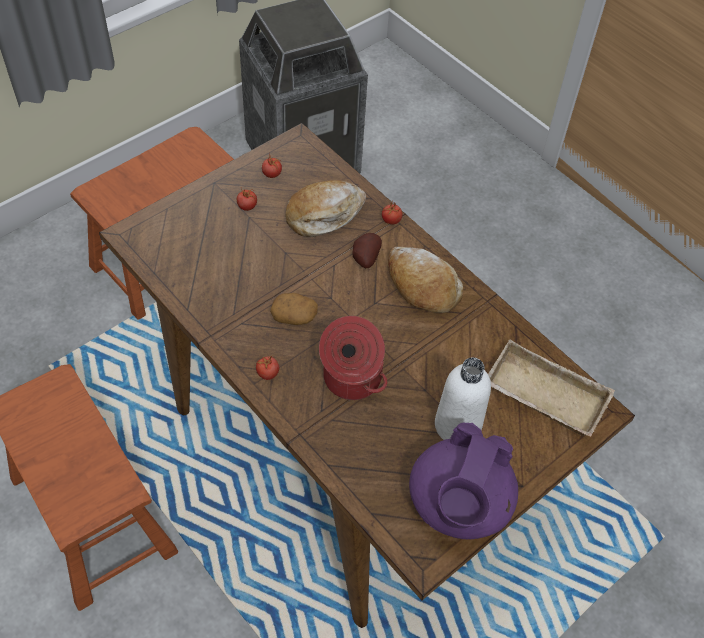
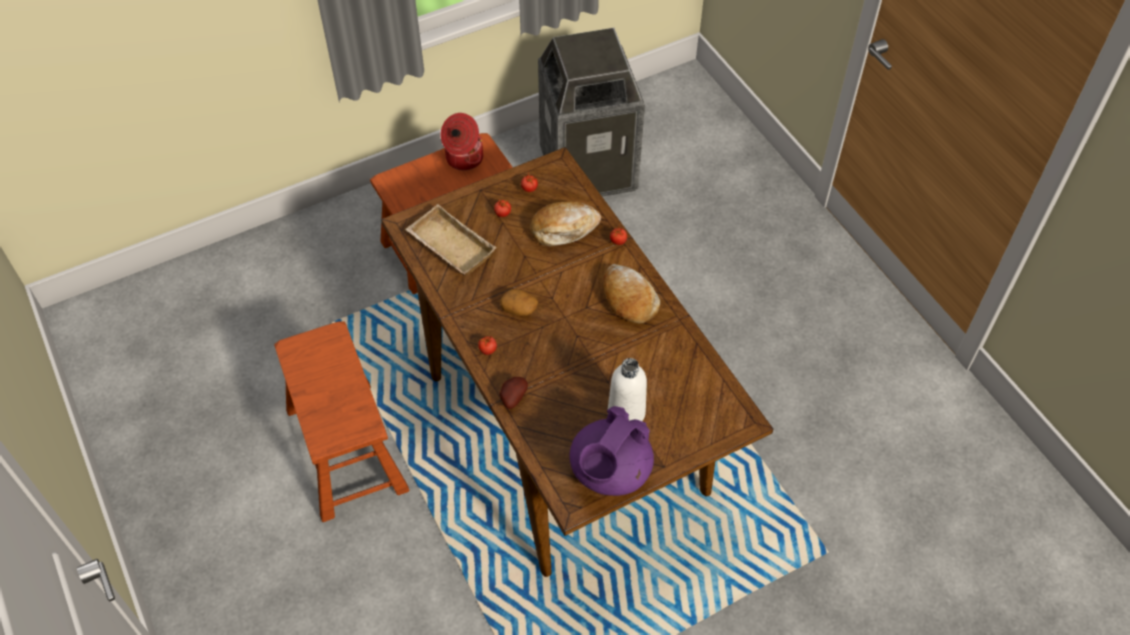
camera: 15 degrees right, 0 degrees up
cooking pot [319,316,388,400] -> cooking pot moved to [441,113,483,171]
potato [352,233,382,268] -> potato moved to [499,377,528,409]
beige tray [488,339,615,437] -> beige tray moved to [406,204,497,276]

